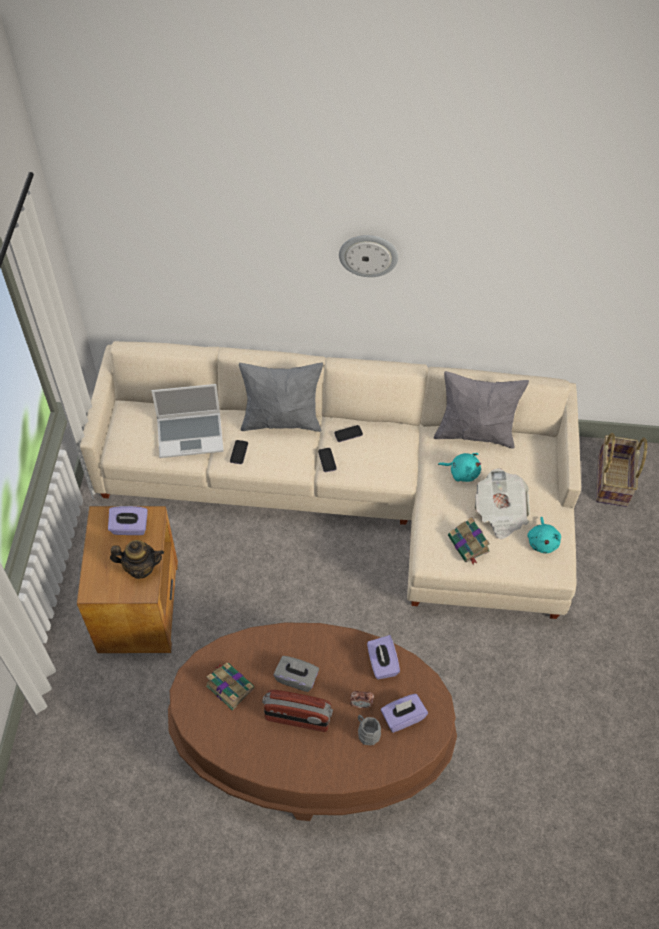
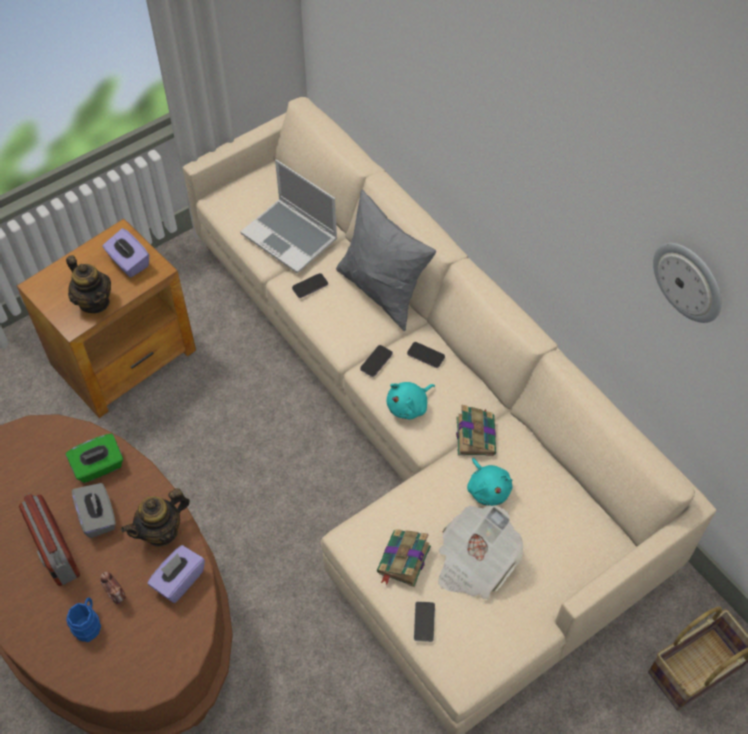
camera: 50 degrees right, 0 degrees up
book [206,663,254,711] -> book moved to [456,405,496,456]
wall clock [339,235,398,277] -> wall clock moved to [653,243,722,323]
grey mug [358,715,381,745] -> blue mug [66,597,101,642]
purple tissue box [381,694,428,733] -> none
grey pillow [434,371,529,449] -> none
turquoise plush toy [527,517,561,554] -> turquoise plush toy moved to [387,382,435,419]
none -> green tissue box [66,434,123,483]
none -> teapot [121,488,190,547]
none -> phone [414,601,435,642]

